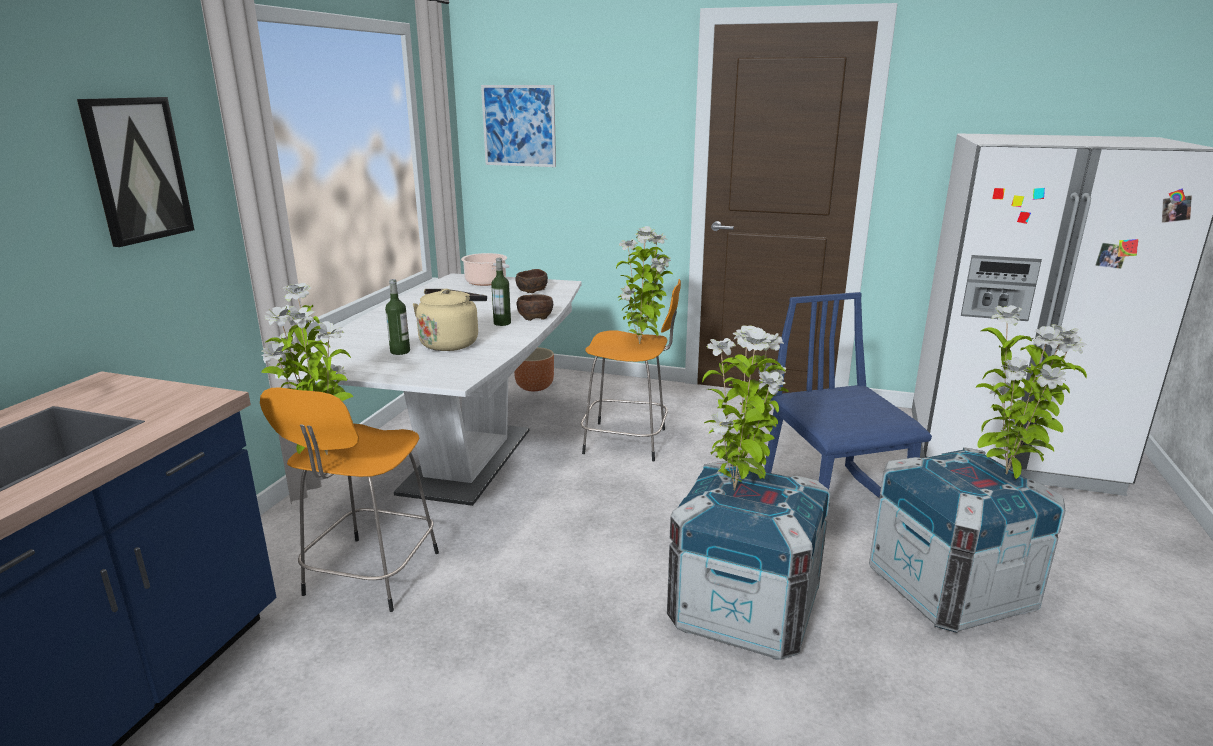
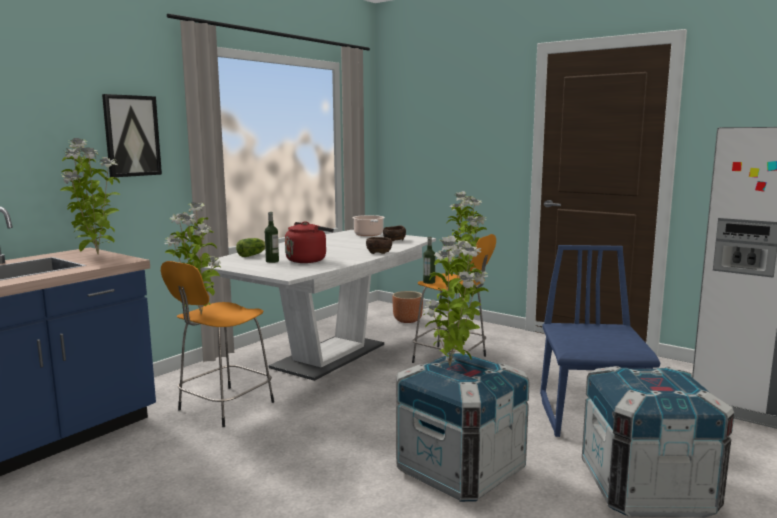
camera: 20 degrees right, 10 degrees down
beige kettle [413,289,487,351] -> red kettle [285,221,334,263]
picture [481,85,556,167] -> none
bottle [491,258,511,326] -> bottle moved to [423,237,436,284]
potted plant [976,305,1087,479] -> potted plant moved to [60,138,120,255]
none -> lettuce [236,238,265,257]

